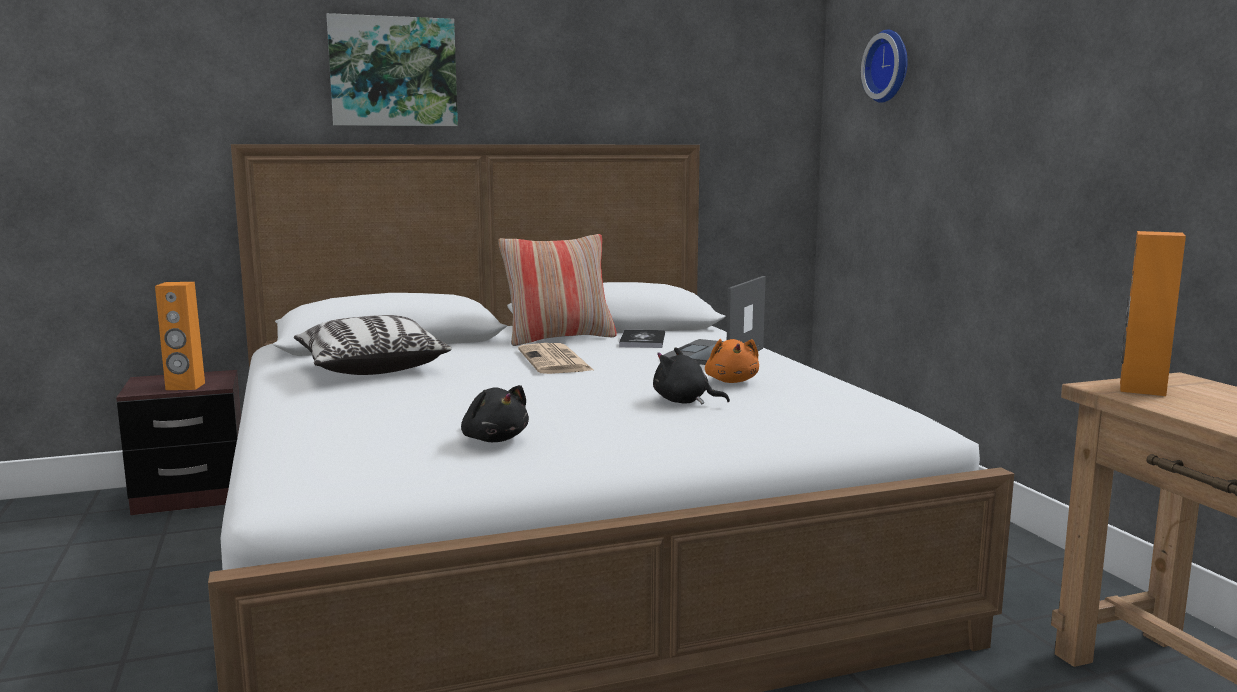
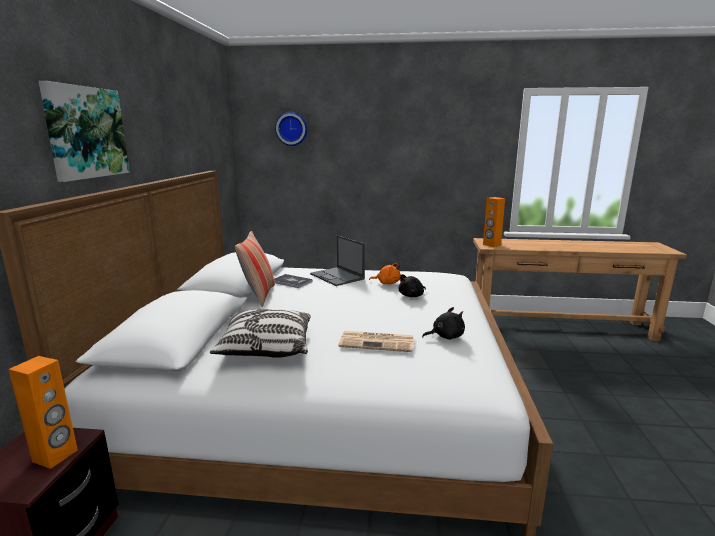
camera: 65 degrees left, 5 degrees up
newspaper [518,343,595,374] -> newspaper moved to [338,331,414,352]

